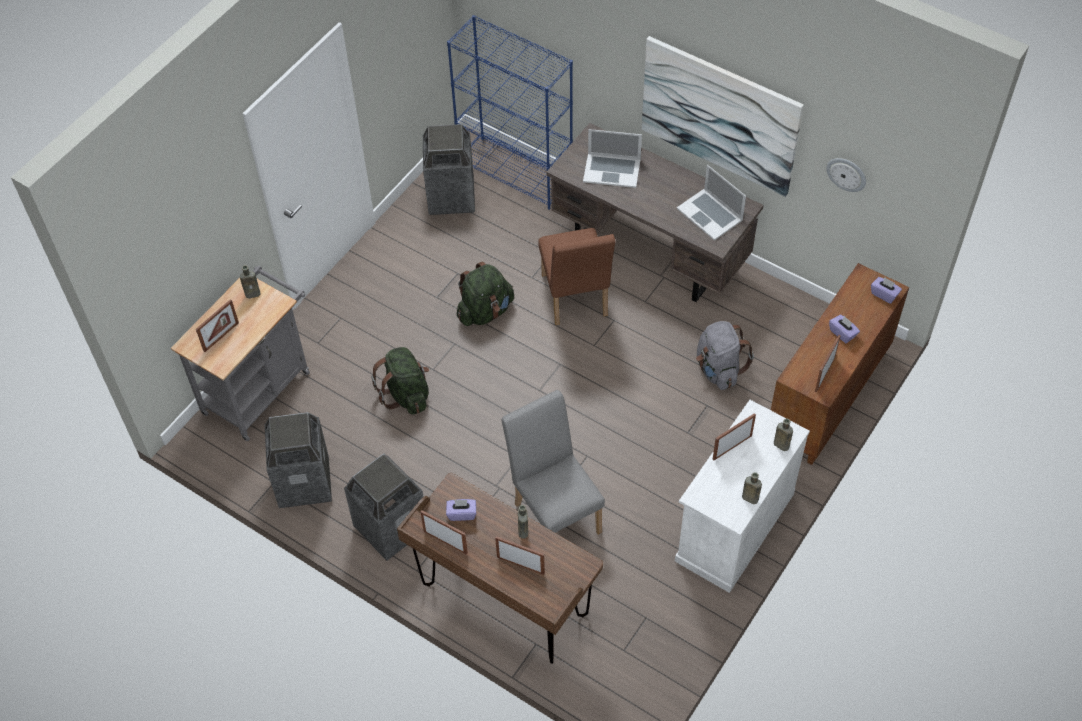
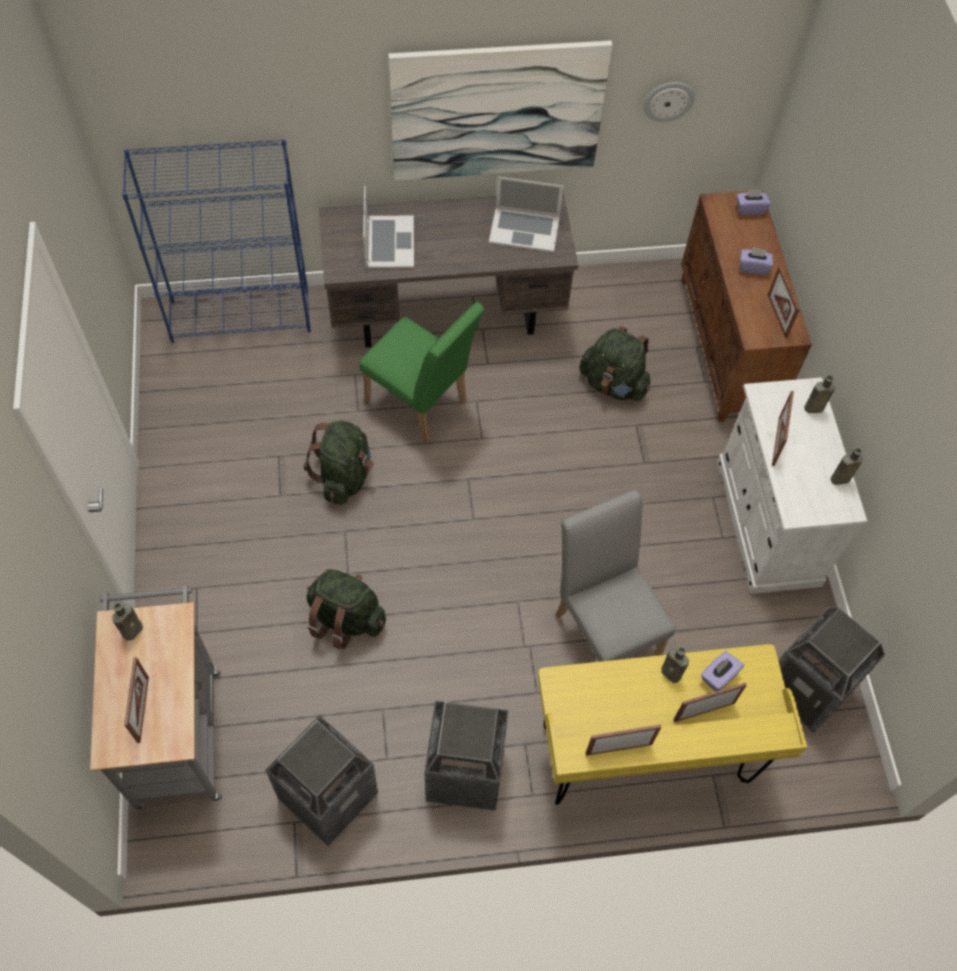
camera: 45 degrees left, 5 degrees up
brown desk [397,473,603,664] -> yellow desk [538,644,807,805]
trash can [423,124,475,215] -> trash can moved to [779,607,886,733]
purple tissue box [446,499,476,521] -> purple tissue box moved to [701,651,744,692]
grey chair [501,390,605,534] -> grey chair turned 45 degrees clockwise [555,489,676,662]
brown chair [538,228,616,325] -> green chair [359,302,485,443]
laptop [583,129,642,188] -> laptop turned 60 degrees counterclockwise [363,186,414,268]
grey backpack [696,321,754,390] -> green backpack [579,326,650,401]

